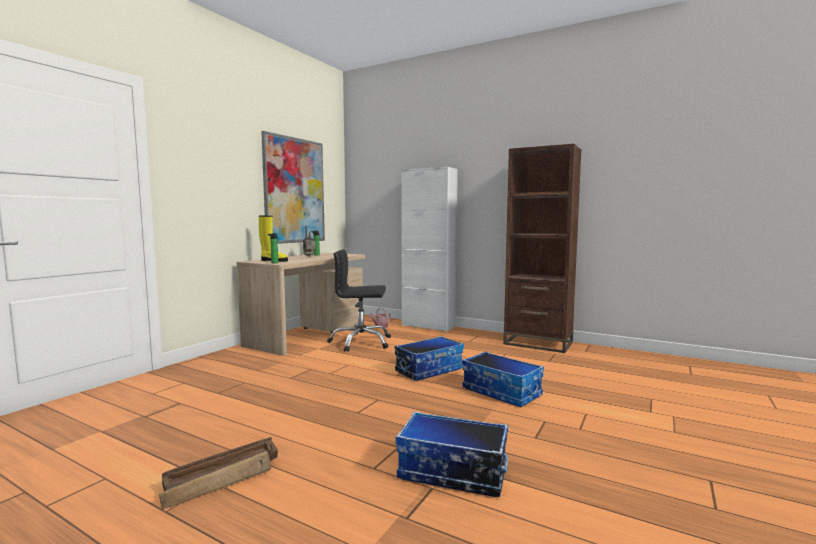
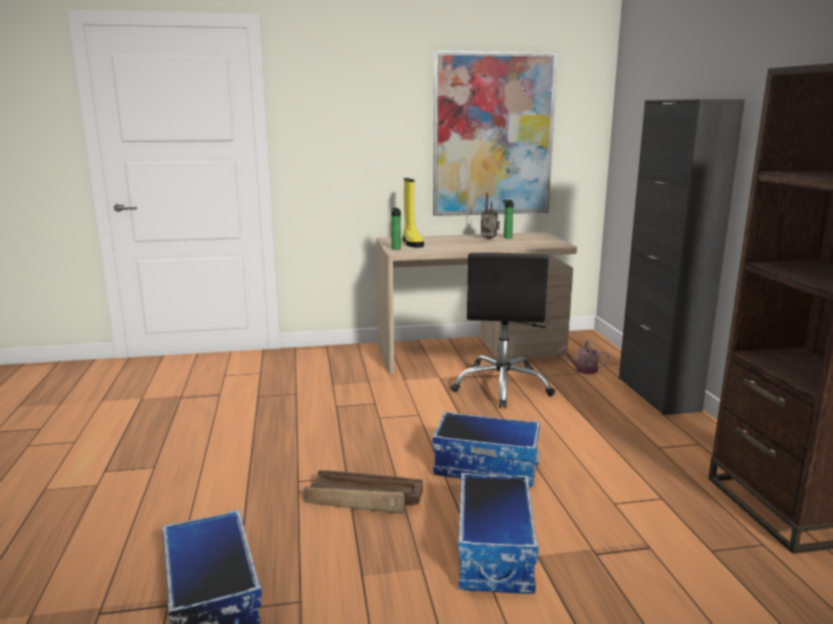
camera: 50 degrees right, 10 degrees up
crate [159,437,278,509] -> crate moved to [303,470,423,514]
black office chair [327,249,391,352] -> black office chair turned 135 degrees counterclockwise [451,253,555,408]
white cabinet [401,167,458,332] -> black cabinet [619,99,745,415]

